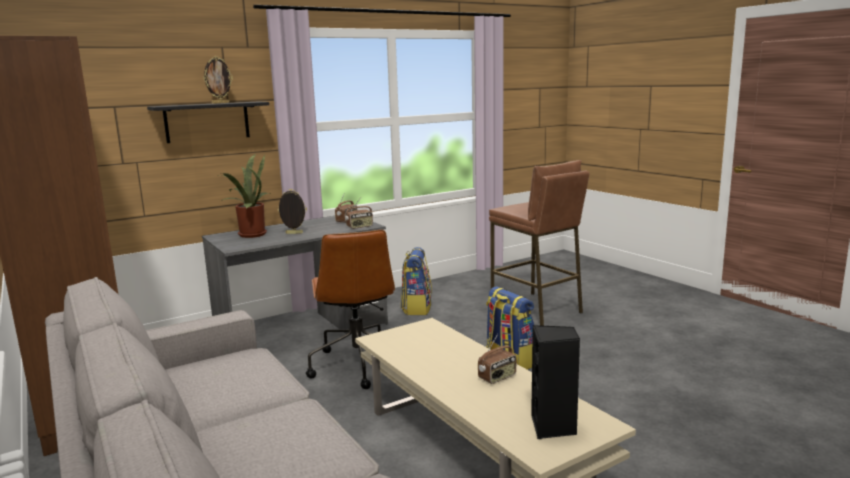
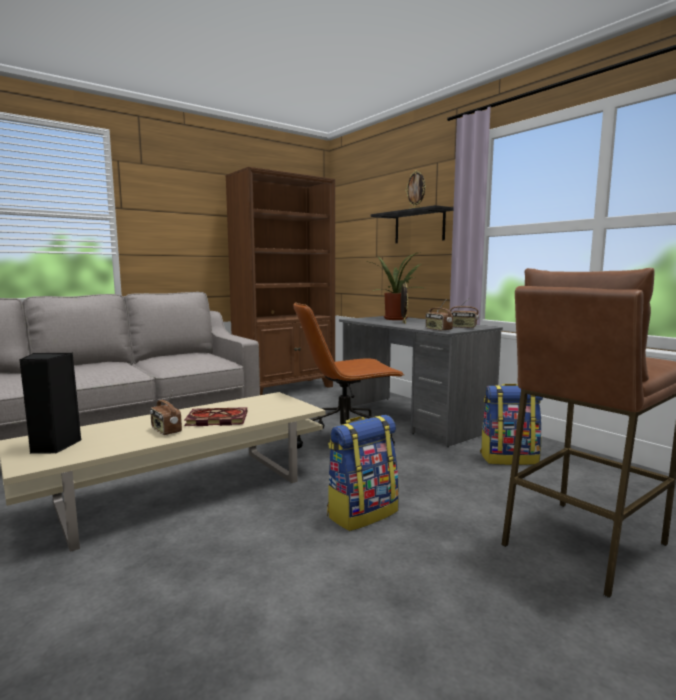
camera: 85 degrees right, 5 degrees down
none -> book [184,407,247,426]

